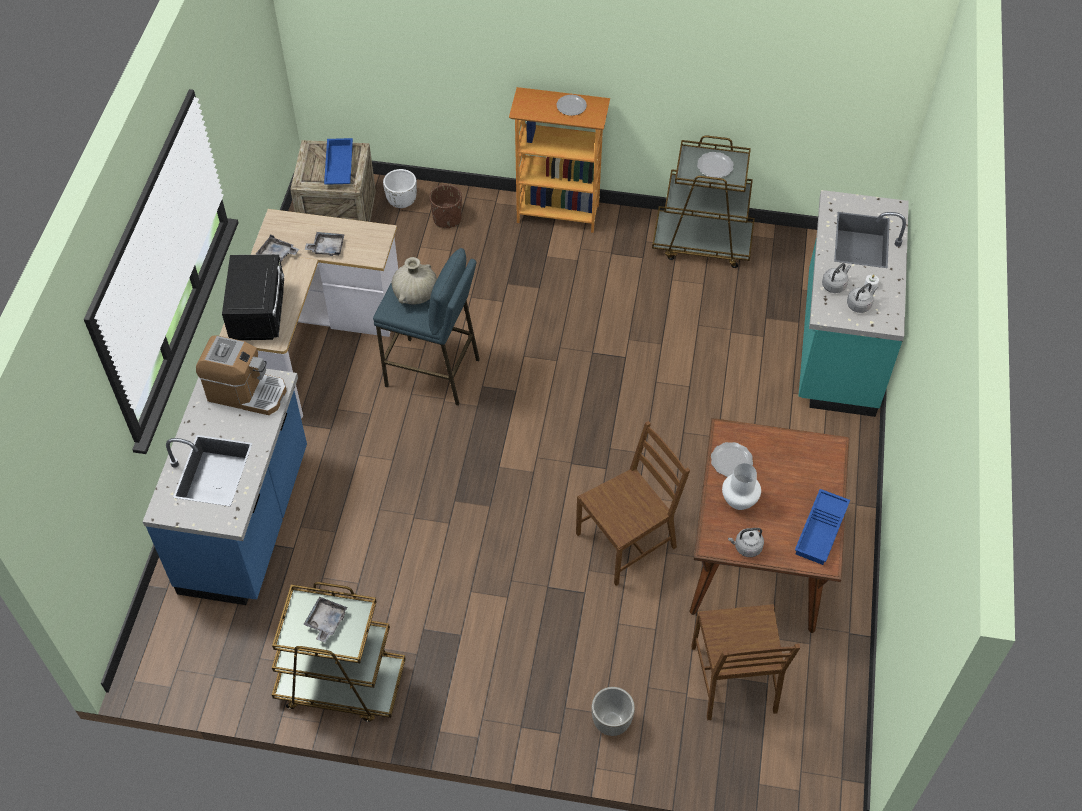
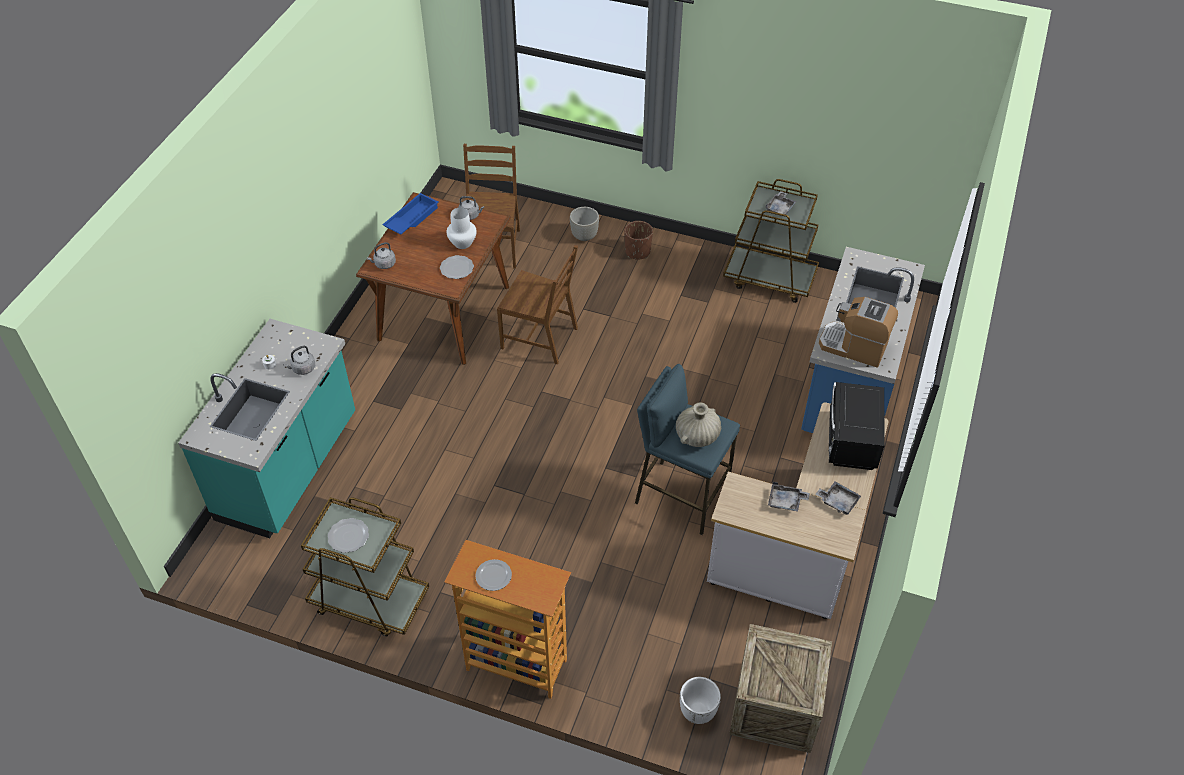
camera: 170 degrees left, 5 degrees down
blue tray [324,138,353,185] -> none
brown planter [429,184,462,228] -> brown planter moved to [624,221,653,260]
brown chair [576,421,690,586] -> brown chair turned 135 degrees counterclockwise [497,245,578,364]
grey kettle [847,283,878,313] -> grey kettle moved to [367,242,396,269]

